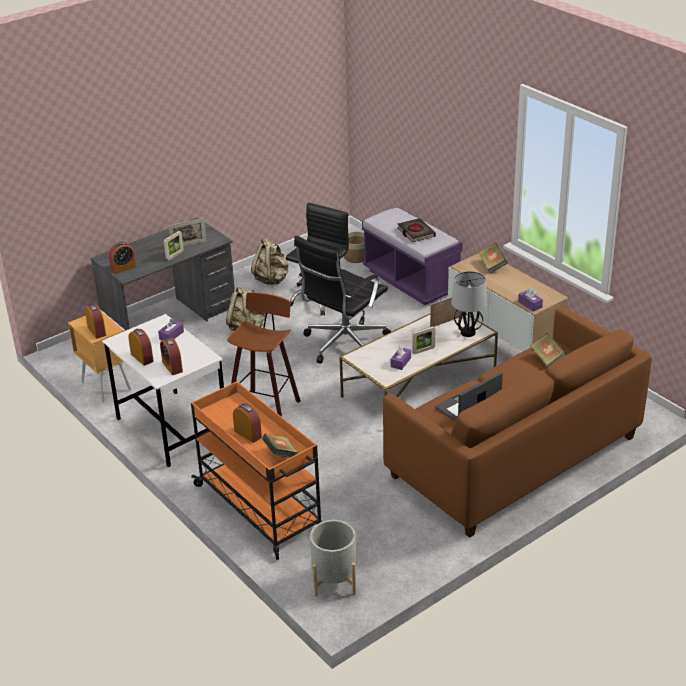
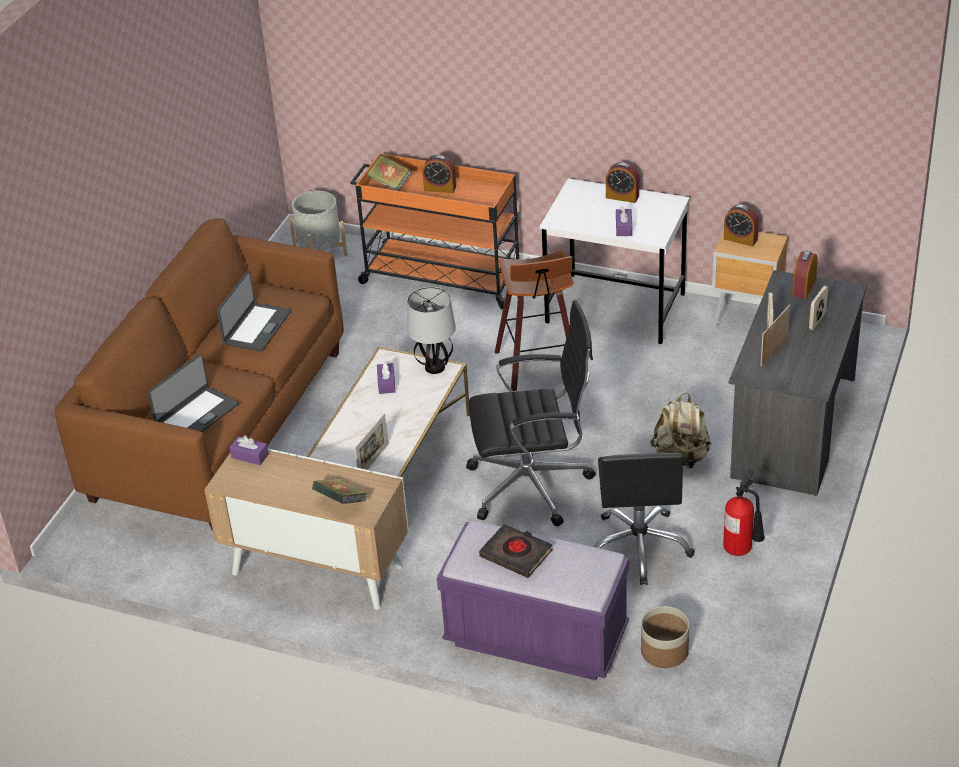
camera: 150 degrees right, 5 degrees up
alarm clock [160,337,183,375] -> none
beige backpack [251,239,288,285] -> fire extinguisher [723,469,765,556]
black office chair [294,236,391,364] -> black office chair turned 75 degrees clockwise [466,300,596,526]
picture frame [412,326,435,354] -> picture frame moved to [809,286,828,330]
table lamp [451,271,487,337] -> table lamp moved to [407,287,456,374]
book [530,333,567,367] -> laptop [148,353,239,432]

